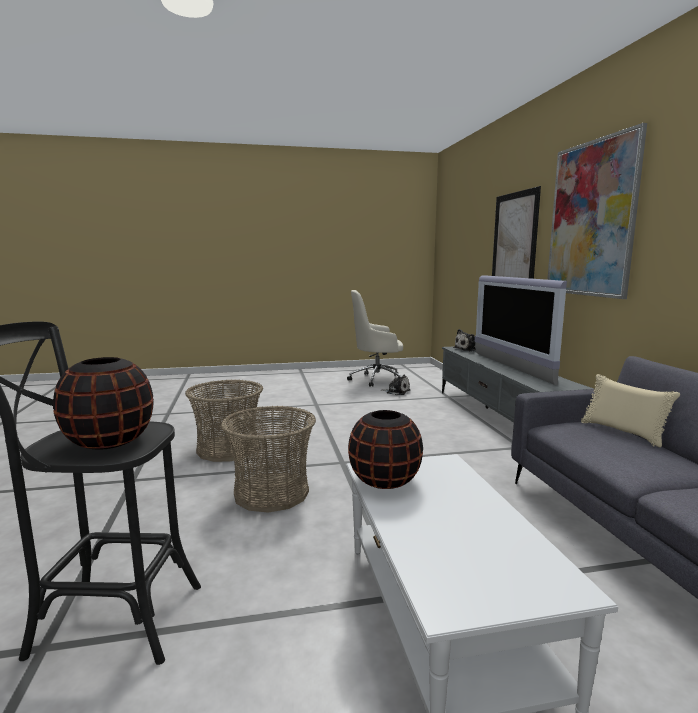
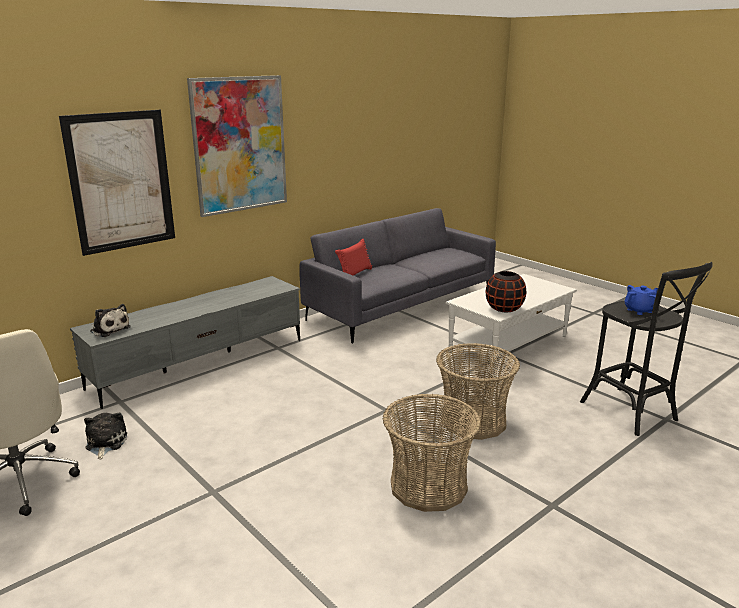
camera: 120 degrees left, 10 degrees up
black vase [53,357,154,449] -> blue teapot [624,285,658,315]
television [475,275,567,385] -> none
beige pillow [581,374,680,448] -> red pillow [335,239,372,276]

